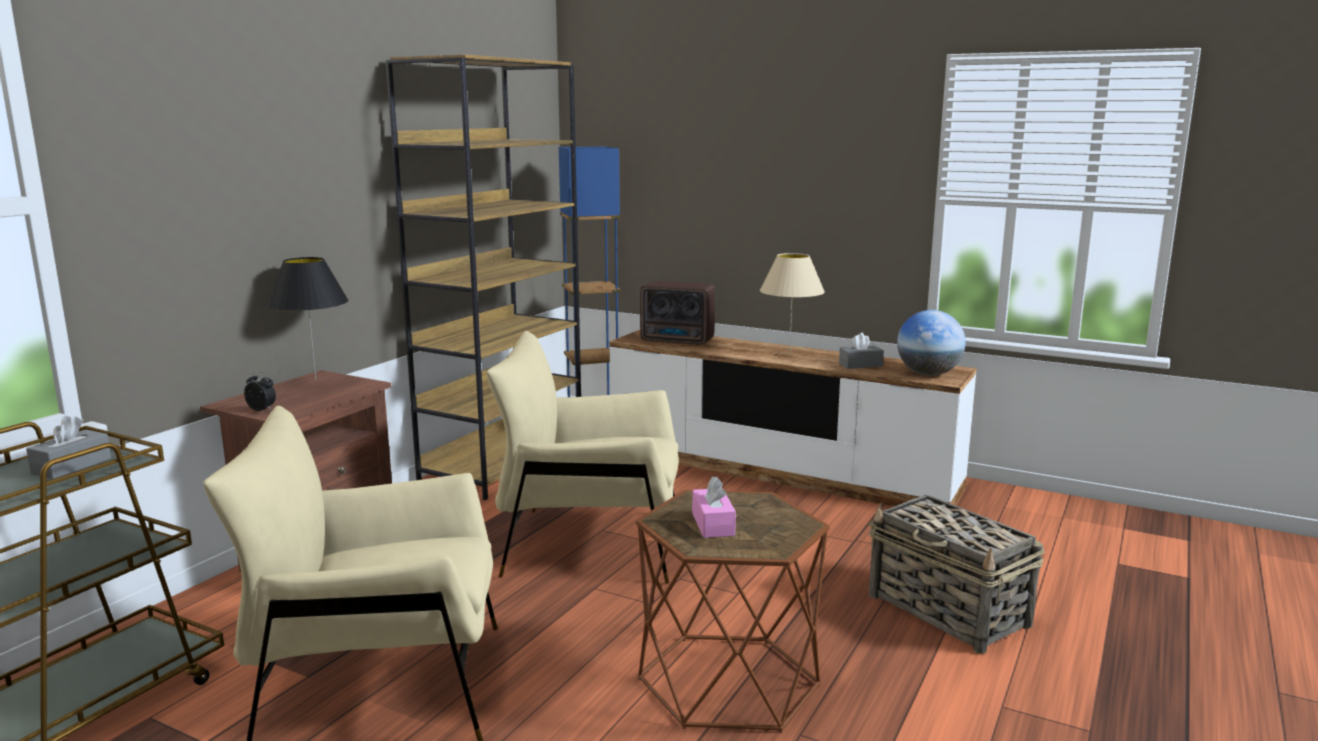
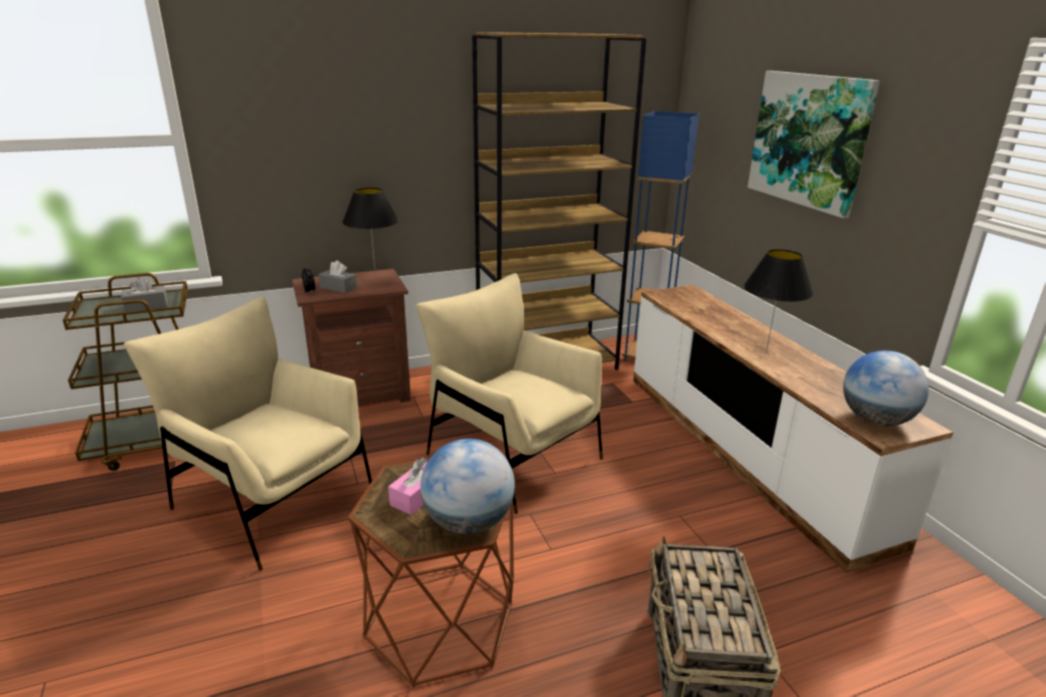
camera: 40 degrees right, 10 degrees up
radio [640,281,715,345] -> none
beige table lamp [760,253,825,357] -> black table lamp [744,249,814,352]
grey tissue box [839,333,884,369] -> grey tissue box moved to [319,260,357,293]
none -> globe [421,438,515,534]
none -> picture [748,71,880,218]

